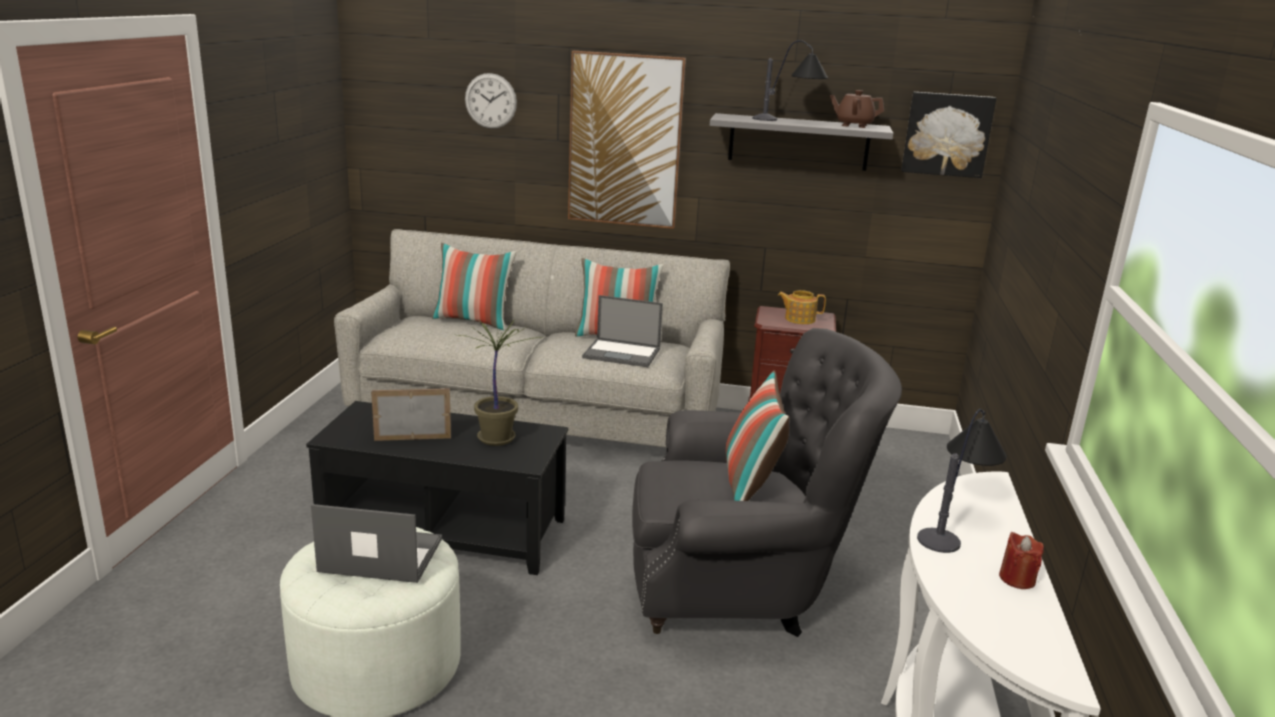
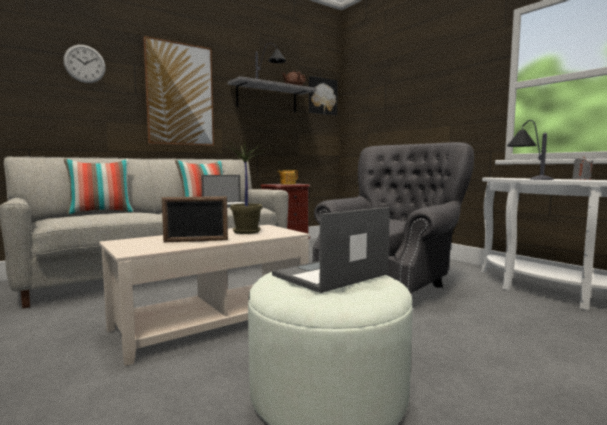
camera: 45 degrees left, 15 degrees down
black coffee table [306,401,568,575] -> beige coffee table [99,225,310,366]
picture frame [371,388,451,441] -> picture frame turned 135 degrees counterclockwise [162,196,228,242]
pillow [726,371,790,501] -> none
red candle [999,532,1044,589] -> grey candle [572,156,593,180]

